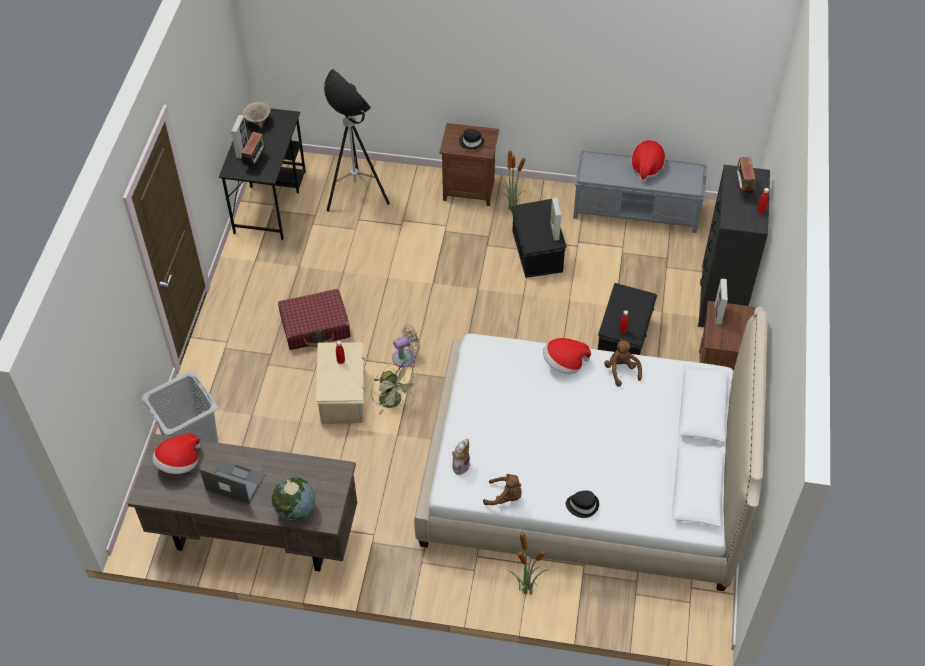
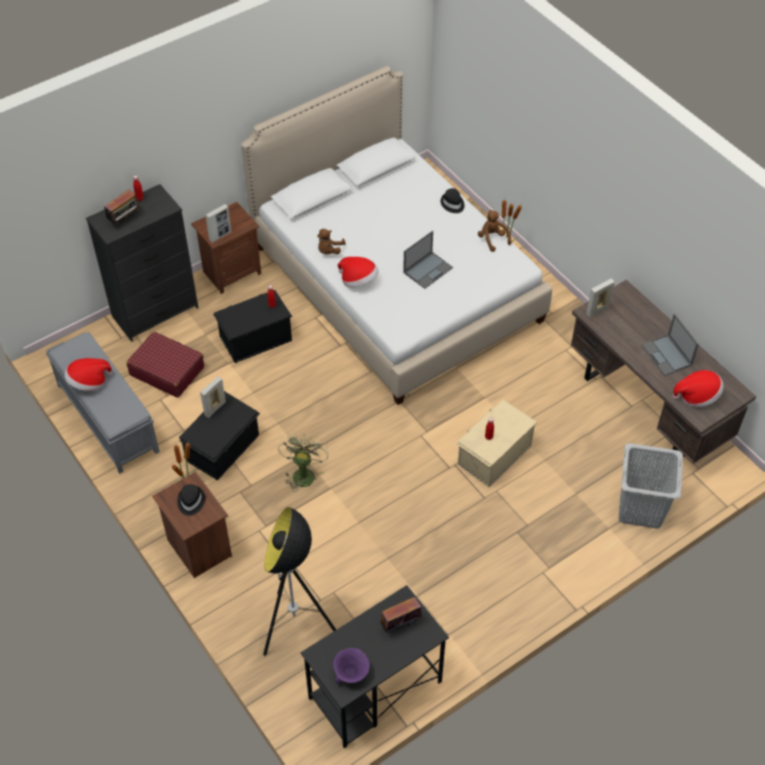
camera: 135 degrees left, 0 degrees up
picture frame [231,115,248,159] -> picture frame moved to [586,279,615,318]
beige bowl [243,102,270,128] -> purple bowl [333,648,370,684]
globe [272,477,315,521] -> none
red suitcase [278,289,351,350] -> red suitcase moved to [126,332,204,398]
green fan [371,361,418,415] -> green fan moved to [278,433,329,492]
beige fan [392,324,421,367] -> none
plush toy [452,439,470,475] -> none
none -> laptop [403,231,453,289]

